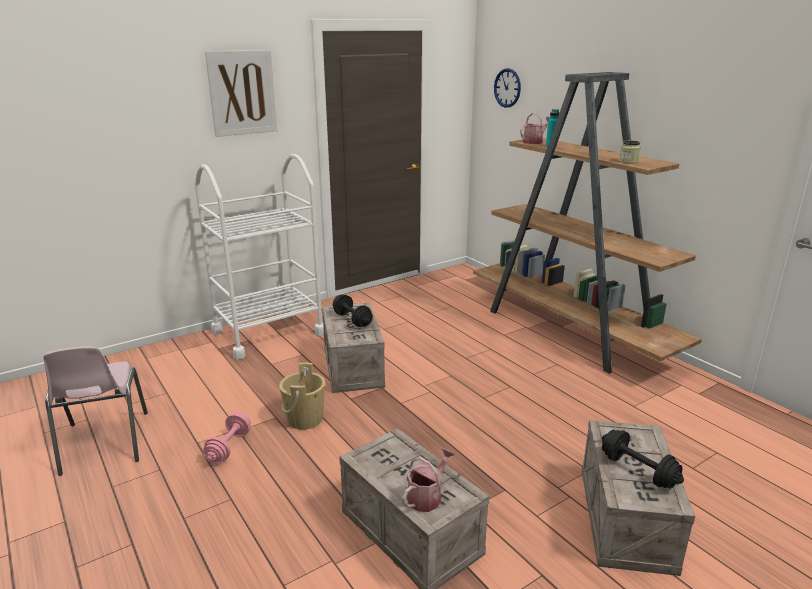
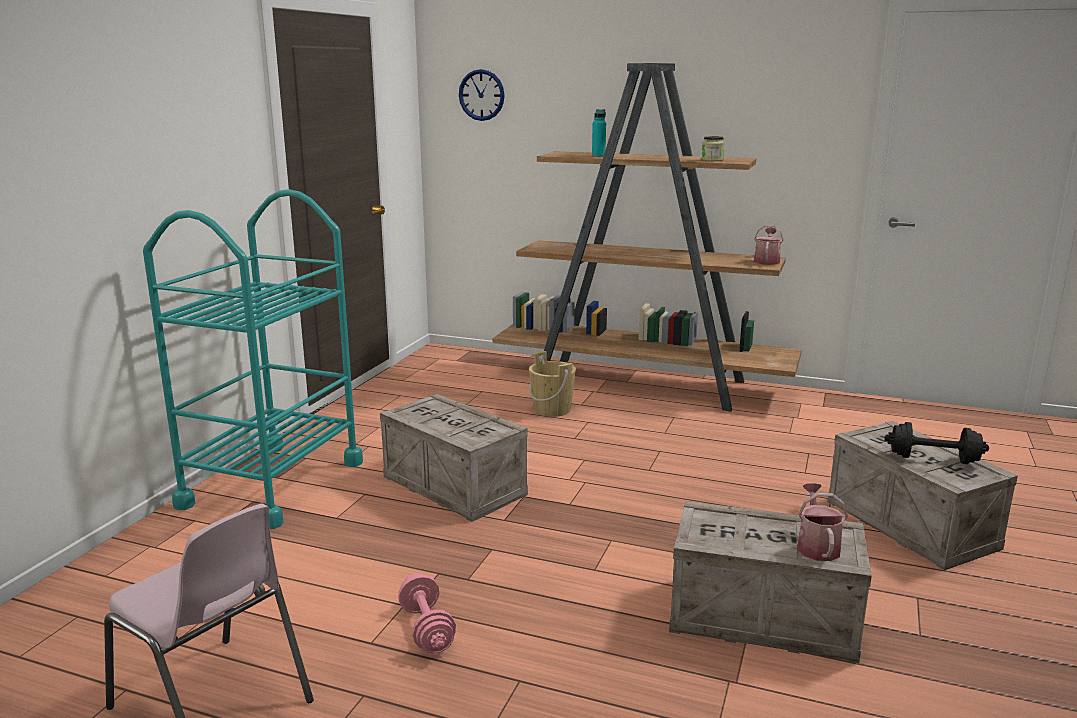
camera: 35 degrees left, 5 degrees down
white cart [195,154,324,360] -> turquoise cart [143,189,363,529]
picture [205,50,277,137] -> none
beige bucket [279,362,325,430] -> beige bucket moved to [529,351,576,417]
black dumbbell [333,295,373,327] -> none
watering can [520,113,550,144] -> watering can moved to [754,225,783,265]

